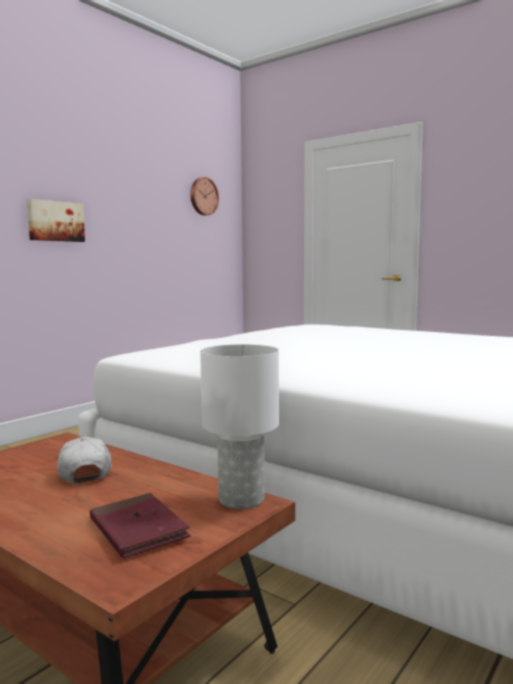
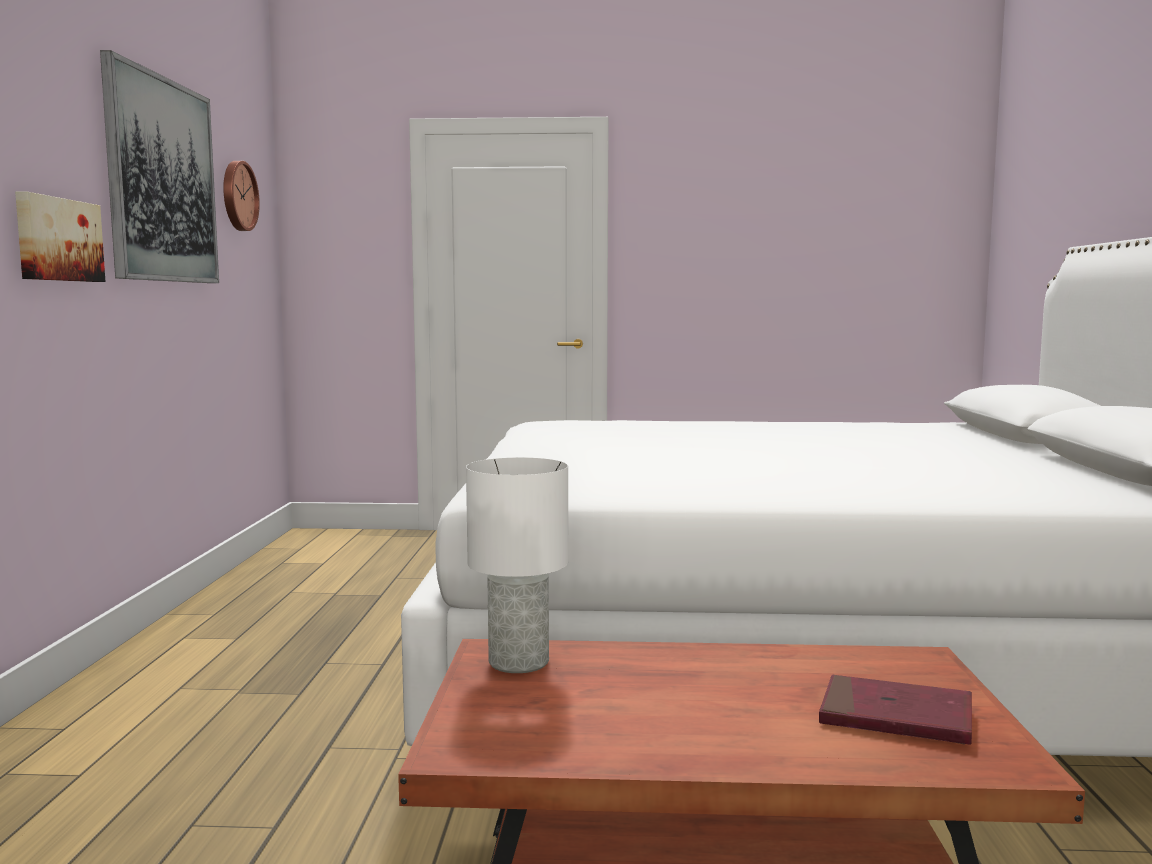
camera: 35 degrees left, 0 degrees up
white cap [57,437,112,483] -> none
white table lamp [200,344,279,509] -> white table lamp moved to [466,457,568,673]
none -> picture [100,50,219,283]

